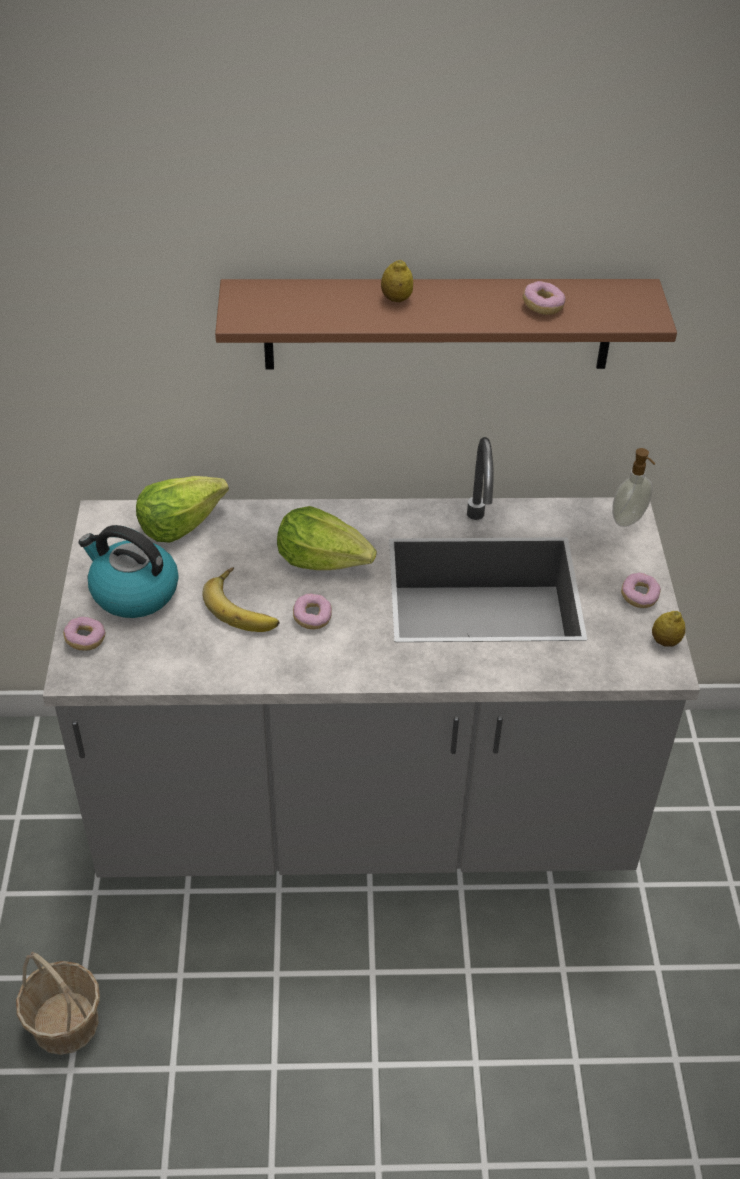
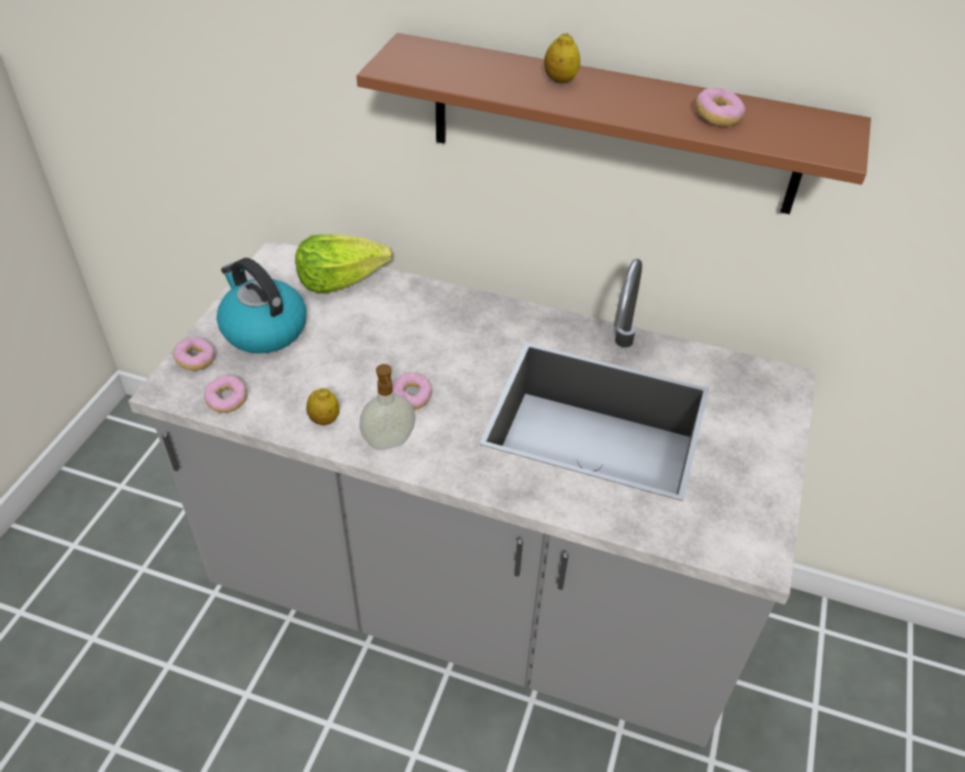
camera: 20 degrees right, 0 degrees up
basket [16,952,100,1055] -> none
banana [202,567,279,632] -> none
lettuce [277,506,377,570] -> none
soap dispenser [612,448,655,527] -> soap dispenser moved to [359,364,416,450]
donut [621,573,661,608] -> donut moved to [204,375,247,413]
lemon [652,611,685,647] -> lemon moved to [306,388,340,425]

